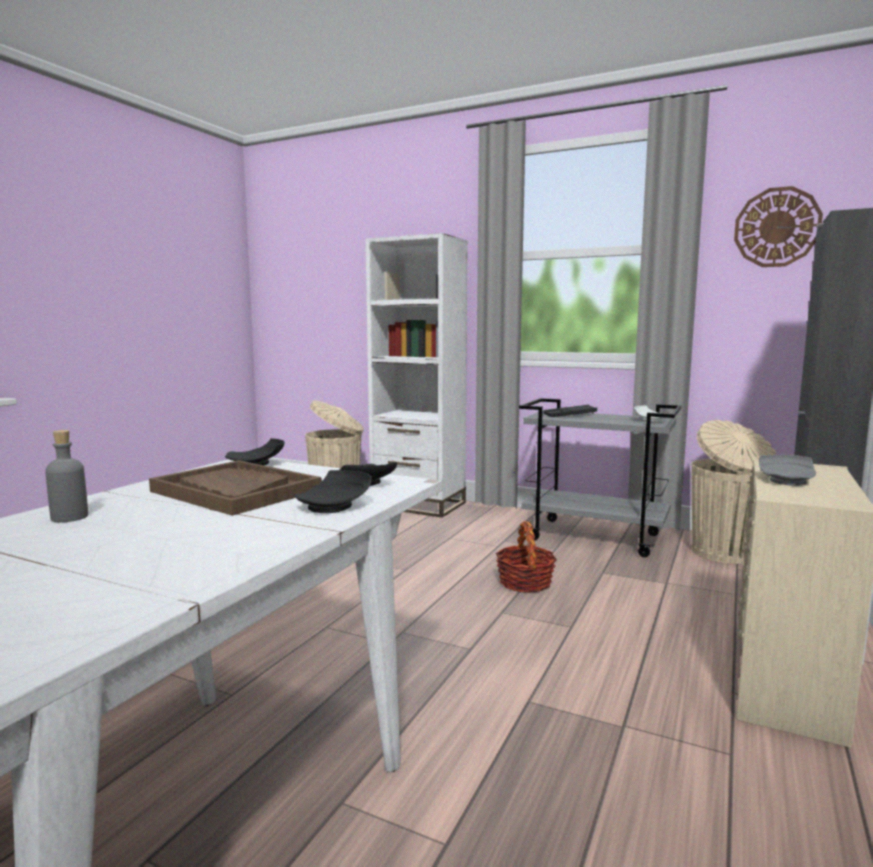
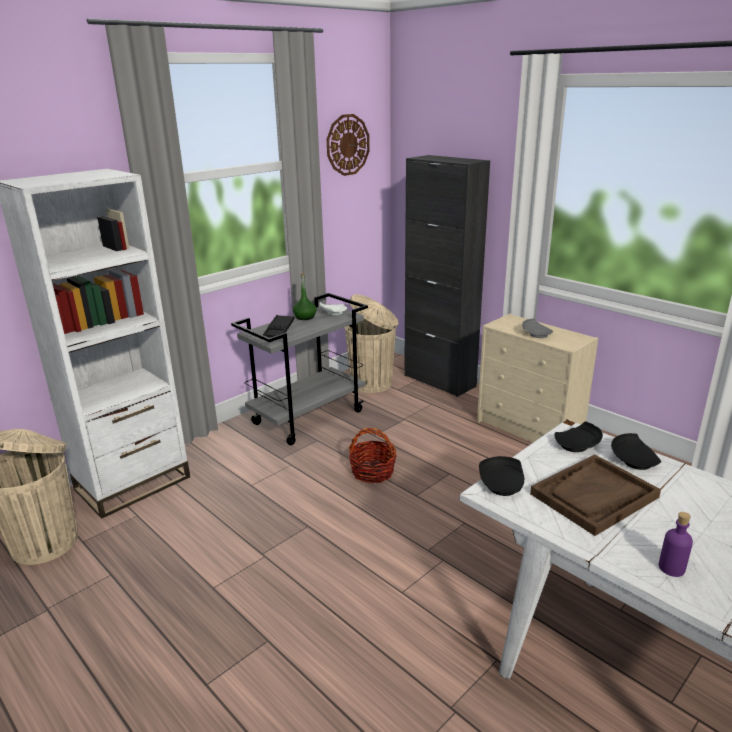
camera: 70 degrees left, 15 degrees up
grey bottle [45,430,88,522] -> purple bottle [659,512,693,577]
none -> green bottle [293,273,317,320]

